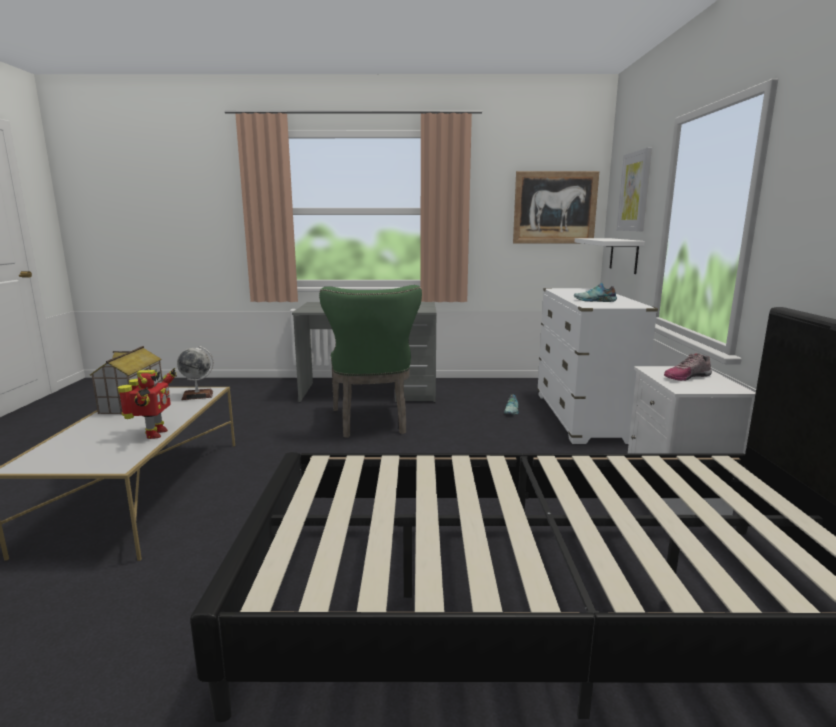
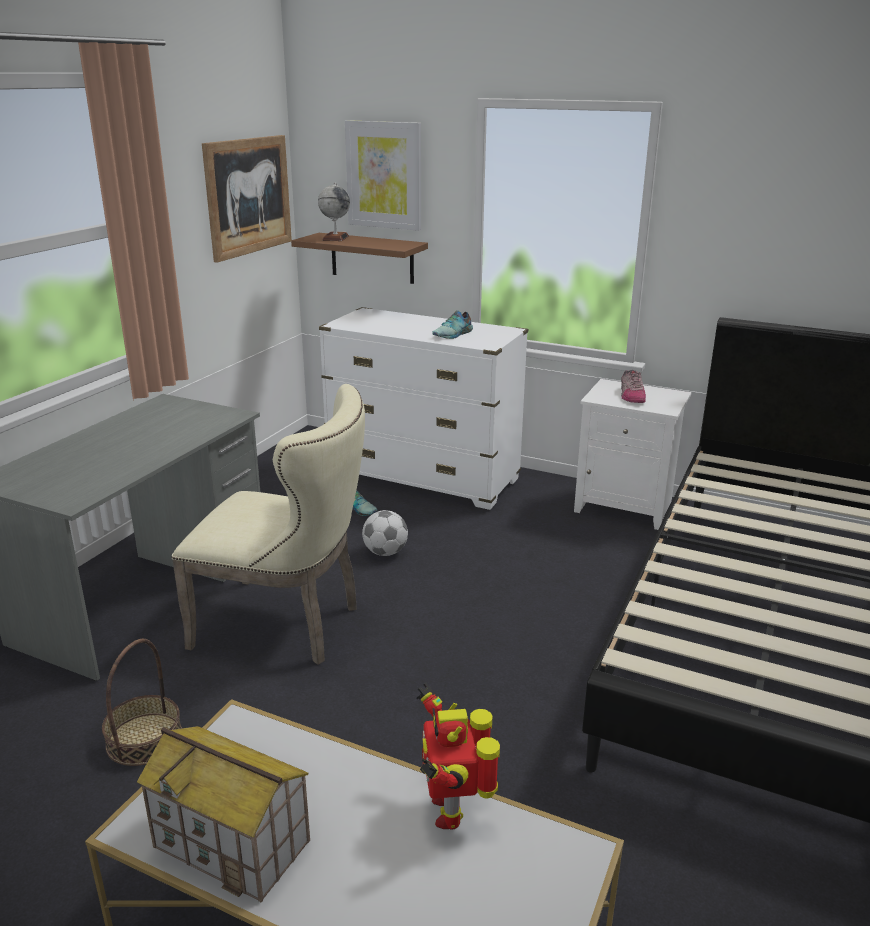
camera: 65 degrees left, 10 degrees up
toy robot [118,368,177,439] -> toy robot turned 120 degrees counterclockwise [416,683,500,830]
globe [177,346,213,400] -> globe moved to [318,183,350,241]
green chair [319,285,422,438] -> beige chair [171,384,365,665]
white shelf [575,238,645,274] -> brown shelf [291,233,428,284]
none -> basket [102,639,182,766]
none -> football [362,510,408,556]

